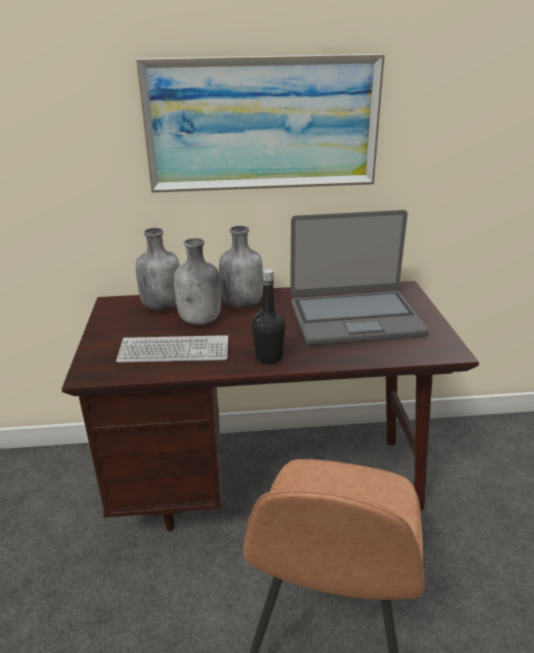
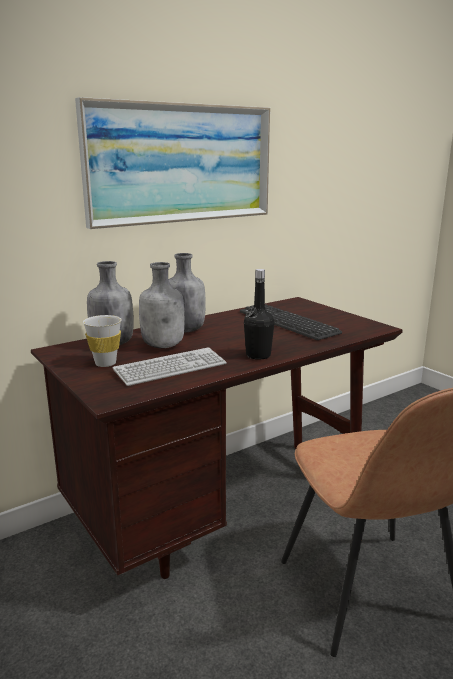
camera: 30 degrees left, 10 degrees down
laptop [290,210,429,345] -> keyboard [240,304,342,340]
none -> white cup [83,315,121,367]

